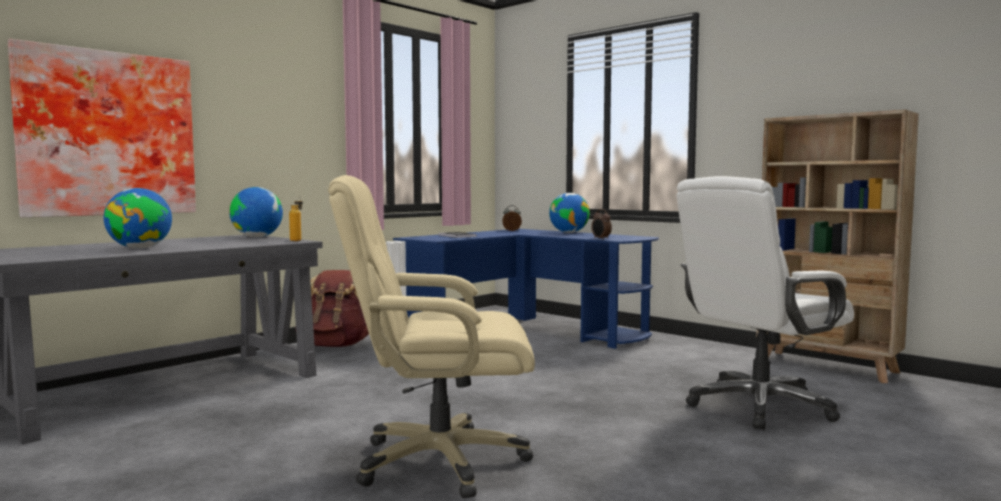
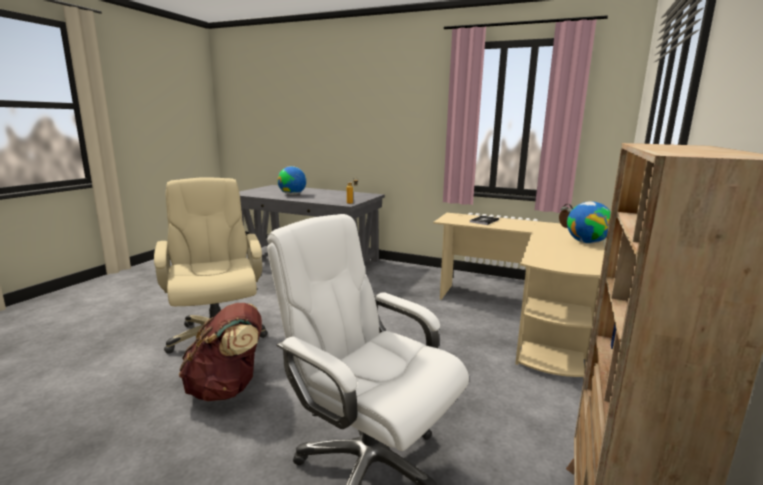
camera: 70 degrees right, 10 degrees up
picture [8,39,196,218] -> none
globe [229,187,283,237] -> none
brown backpack [310,270,369,347] -> brown backpack moved to [179,303,262,401]
blue desk [393,229,659,349] -> beige desk [433,213,605,379]
alarm clock [591,209,612,240] -> none

